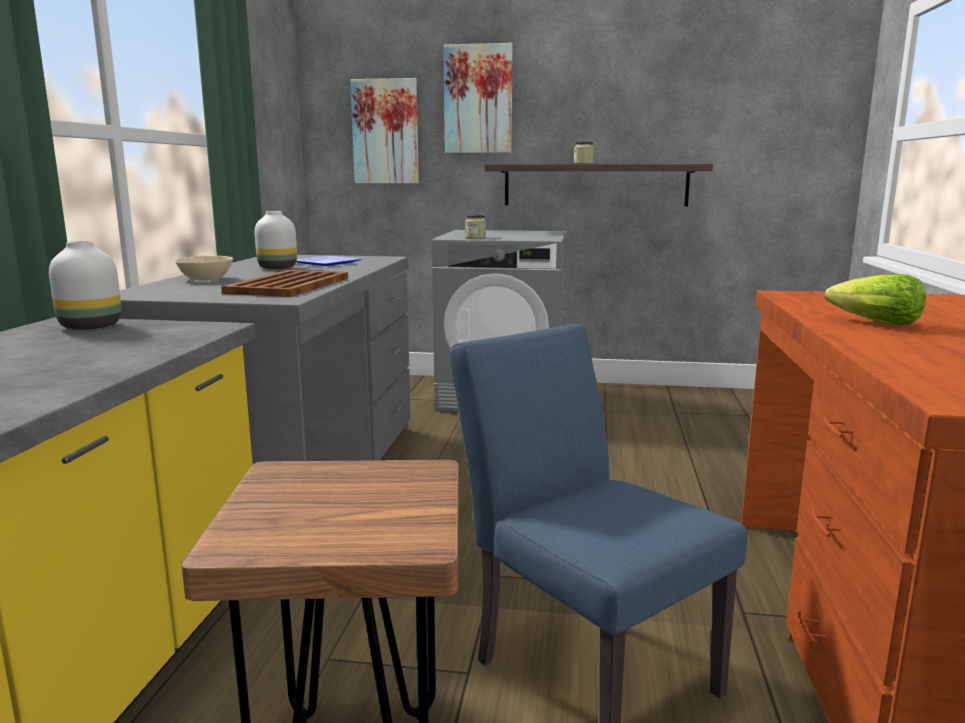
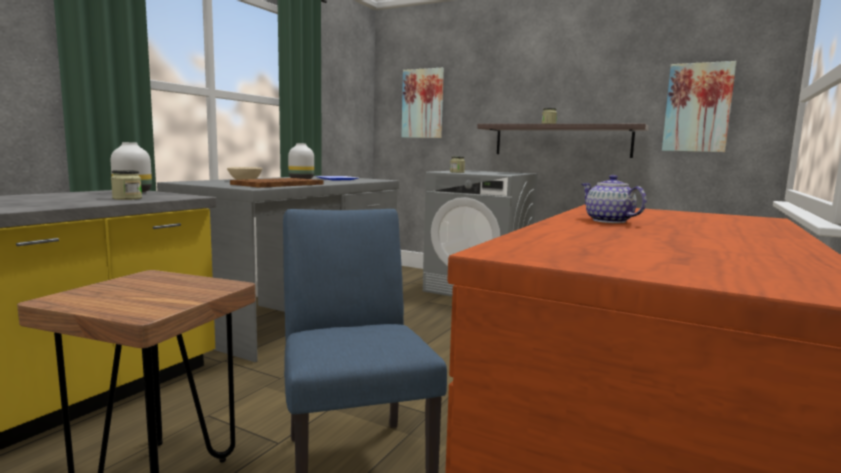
camera: 20 degrees right, 5 degrees down
picture [444,43,513,153] -> picture moved to [662,61,736,152]
lettuce [825,274,926,326] -> teapot [582,175,647,223]
none -> jar [111,170,142,200]

